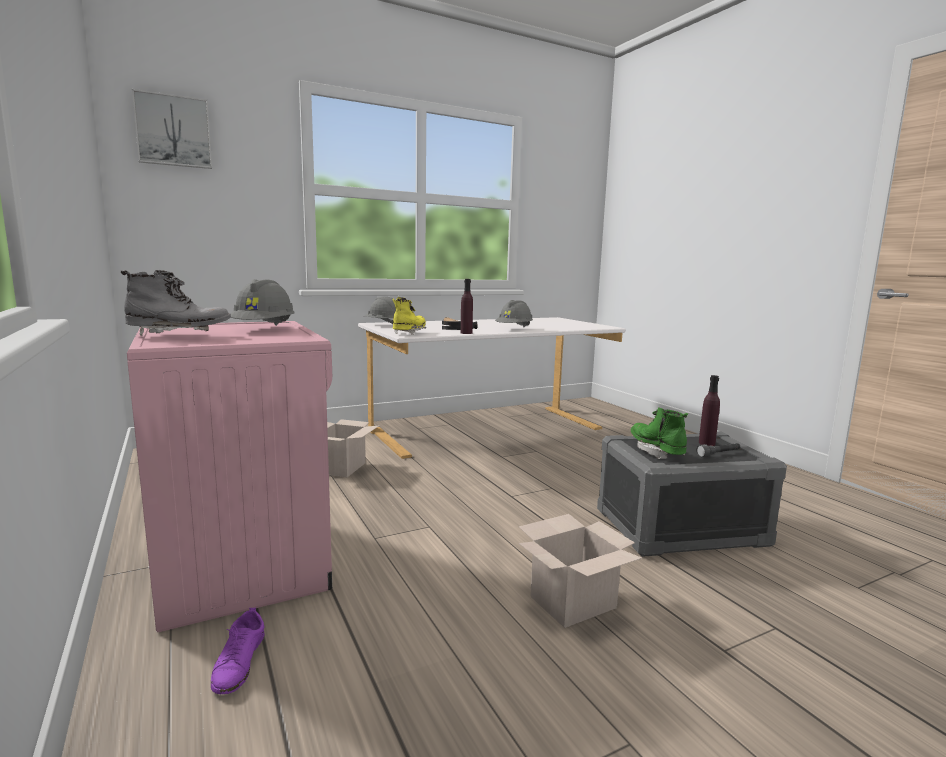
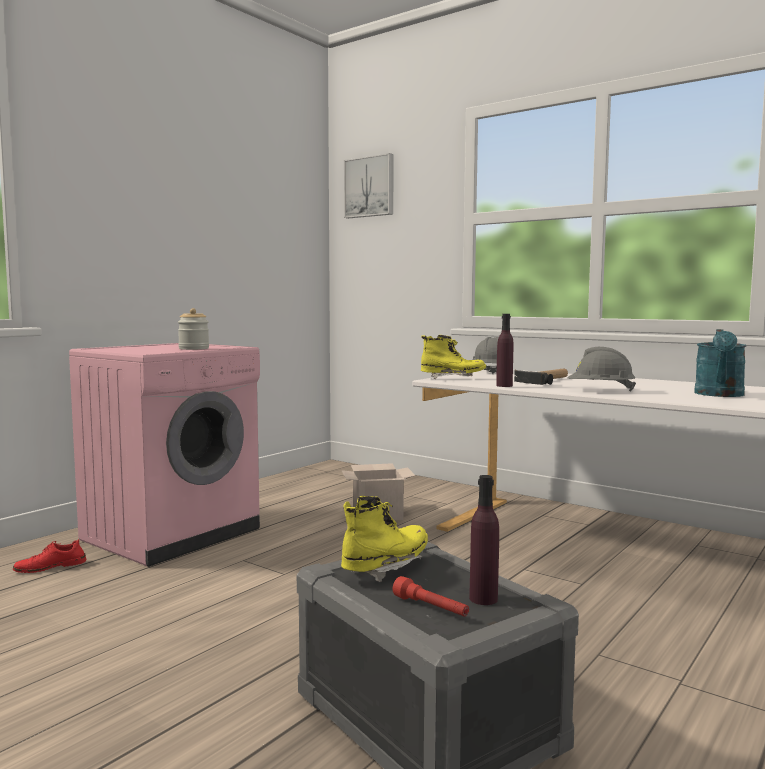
camera: 65 degrees right, 5 degrees down
grey boot [121,270,231,336] -> none
purple shoe [211,608,264,694] -> red shoe [13,539,86,573]
grey hard hat [231,279,295,326] -> jar [178,308,209,350]
cardboard box [519,514,642,628] -> none
green boot [631,407,688,459] -> yellow boot [341,496,428,582]
grey flashlight [696,443,740,457] -> red flashlight [393,576,469,617]
none -> turquoise watering can [694,329,746,397]

